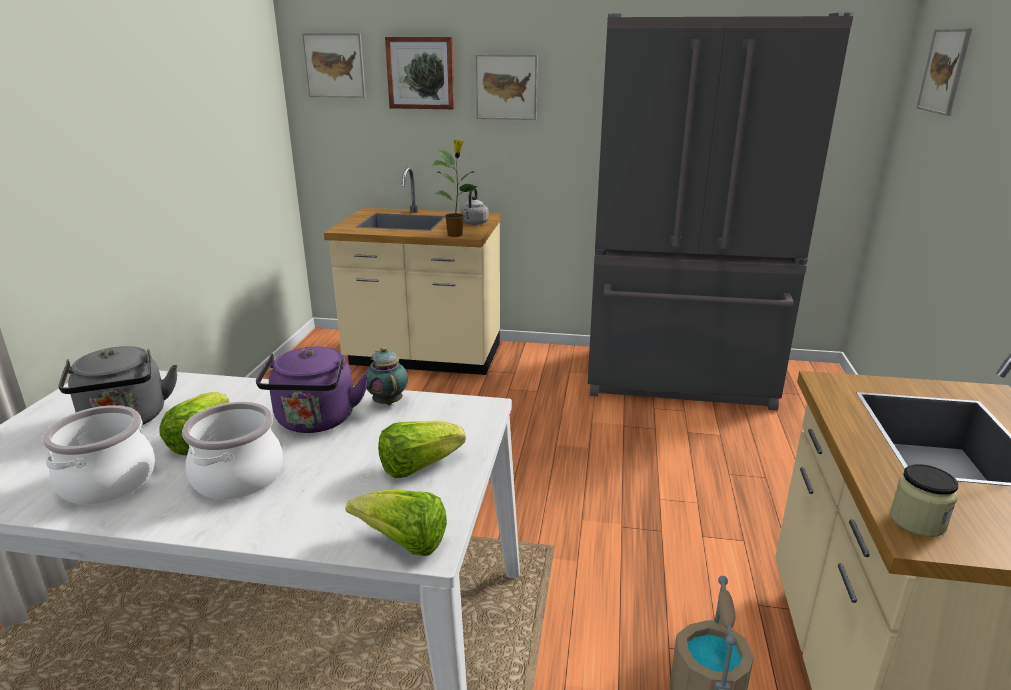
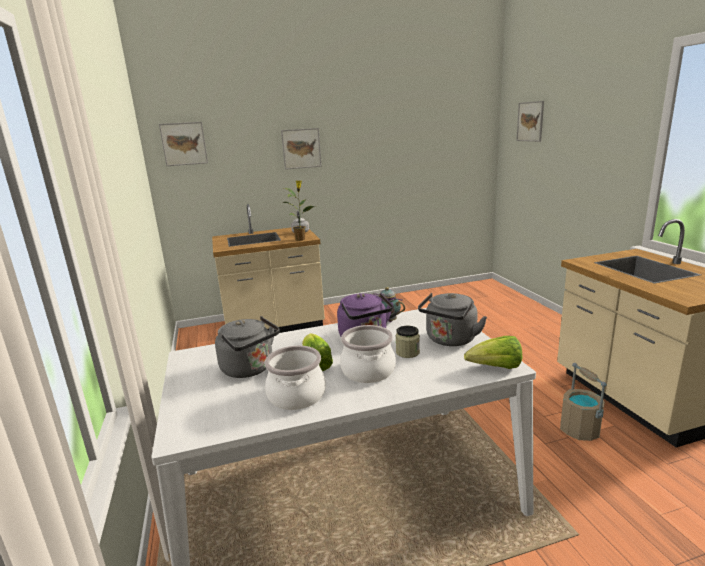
camera: 25 degrees left, 5 degrees down
lettuce [378,420,466,478] -> grey kettle [418,293,487,346]
picture [385,37,455,109] -> none
grey fridge [588,12,854,411] -> none
jar [890,464,958,537] -> jar moved to [396,326,420,358]

